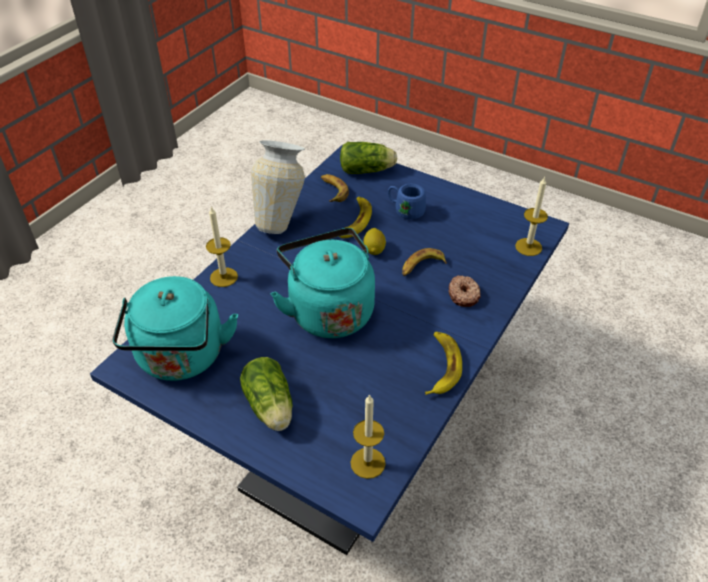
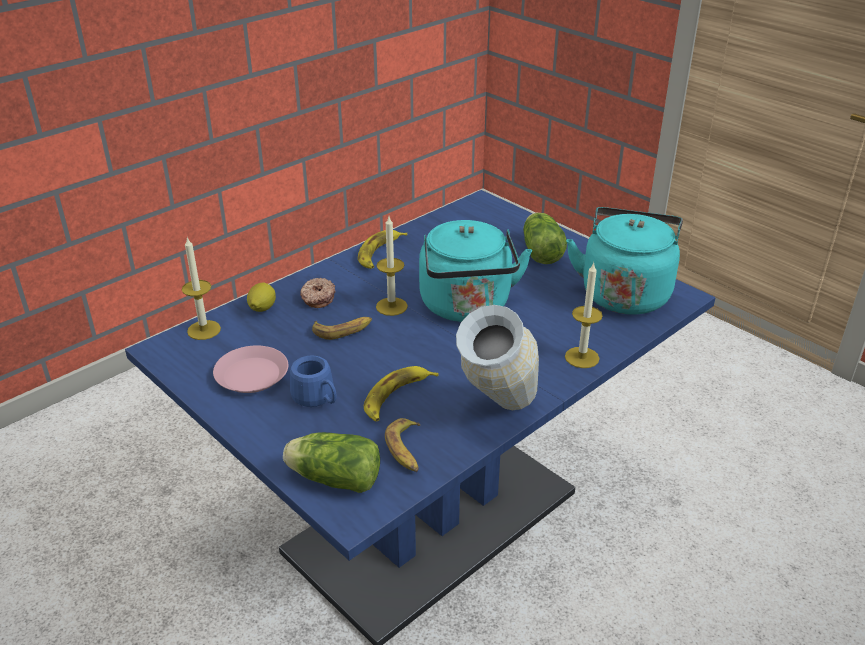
camera: 165 degrees left, 10 degrees down
candle [351,394,386,479] -> candle moved to [376,217,408,316]
lemon [363,228,386,255] -> lemon moved to [247,283,276,312]
none -> pink plate [213,346,288,393]

